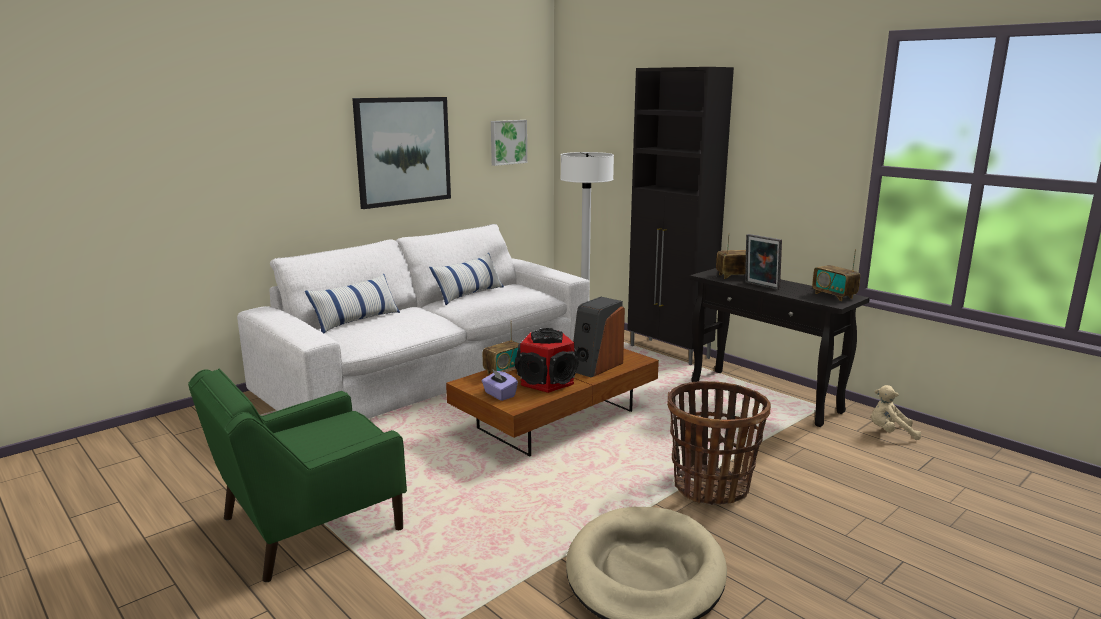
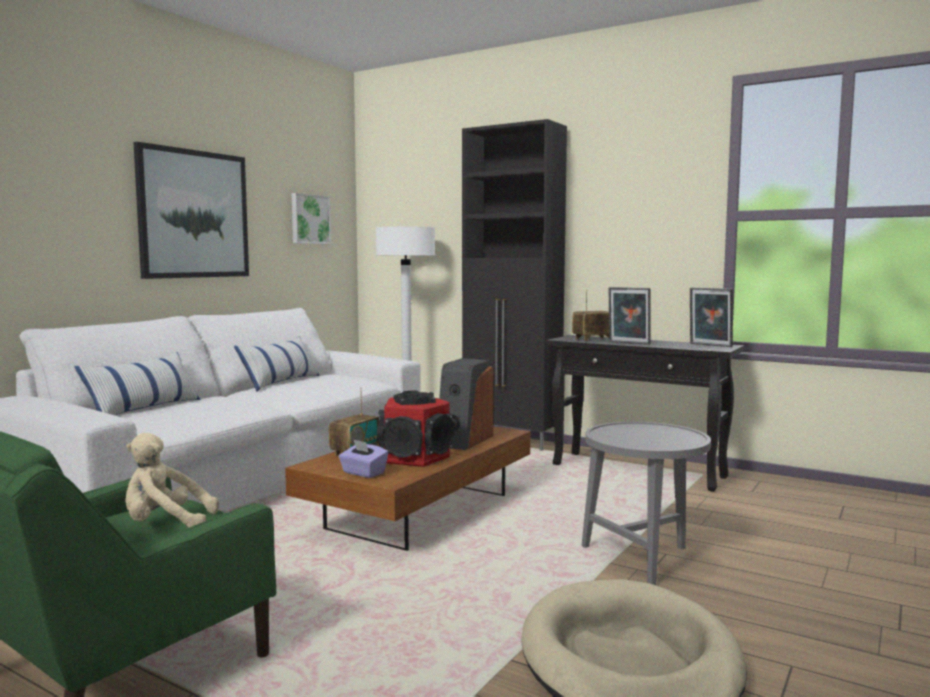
camera: 15 degrees left, 10 degrees down
basket [667,381,771,505] -> grey side table [581,422,711,585]
radio [812,249,860,301] -> picture frame [690,288,733,347]
beige plush toy [871,385,921,440] -> beige plush toy moved to [125,433,219,528]

